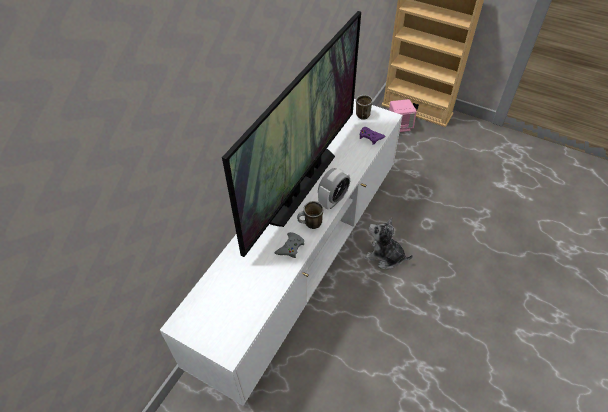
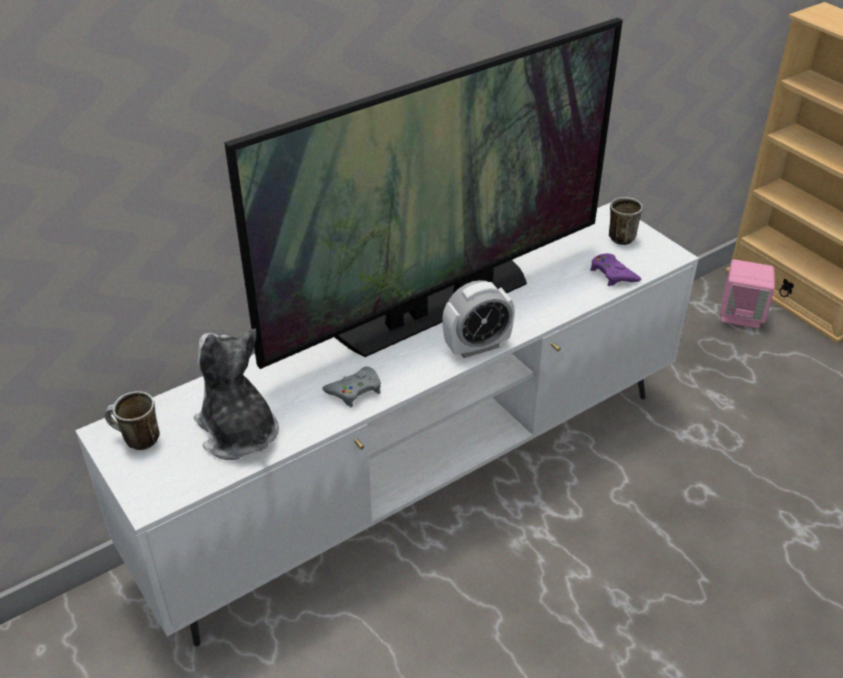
camera: 25 degrees right, 10 degrees down
mug [297,201,323,229] -> mug moved to [104,391,160,450]
plush toy [365,217,413,269] -> plush toy moved to [194,329,279,460]

